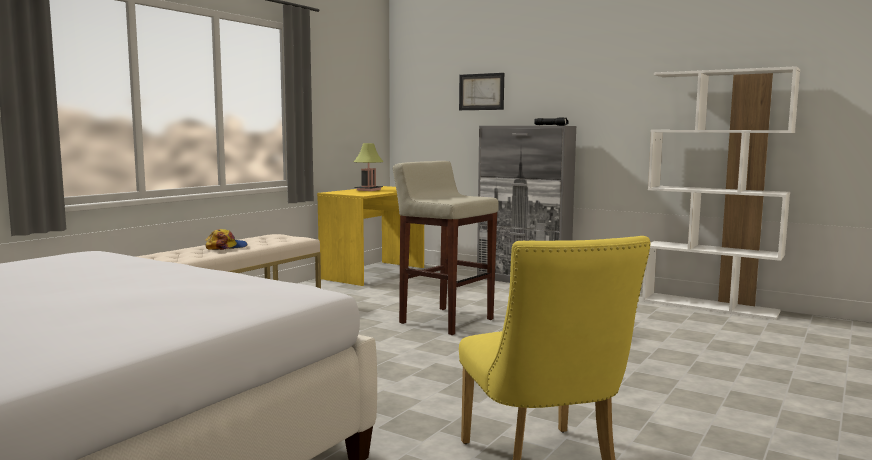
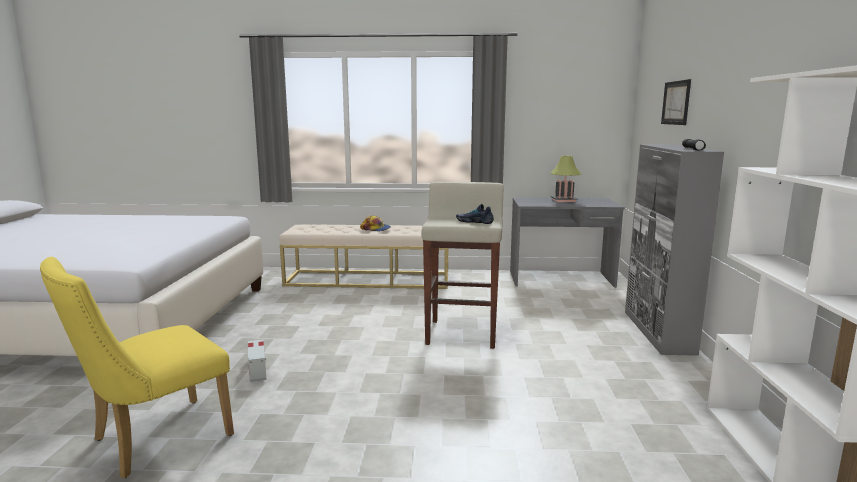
camera: 60 degrees right, 5 degrees up
yellow desk [317,186,424,286] -> grey desk [510,198,625,288]
none -> toy truck [248,339,266,382]
none -> shoe [456,204,494,224]

